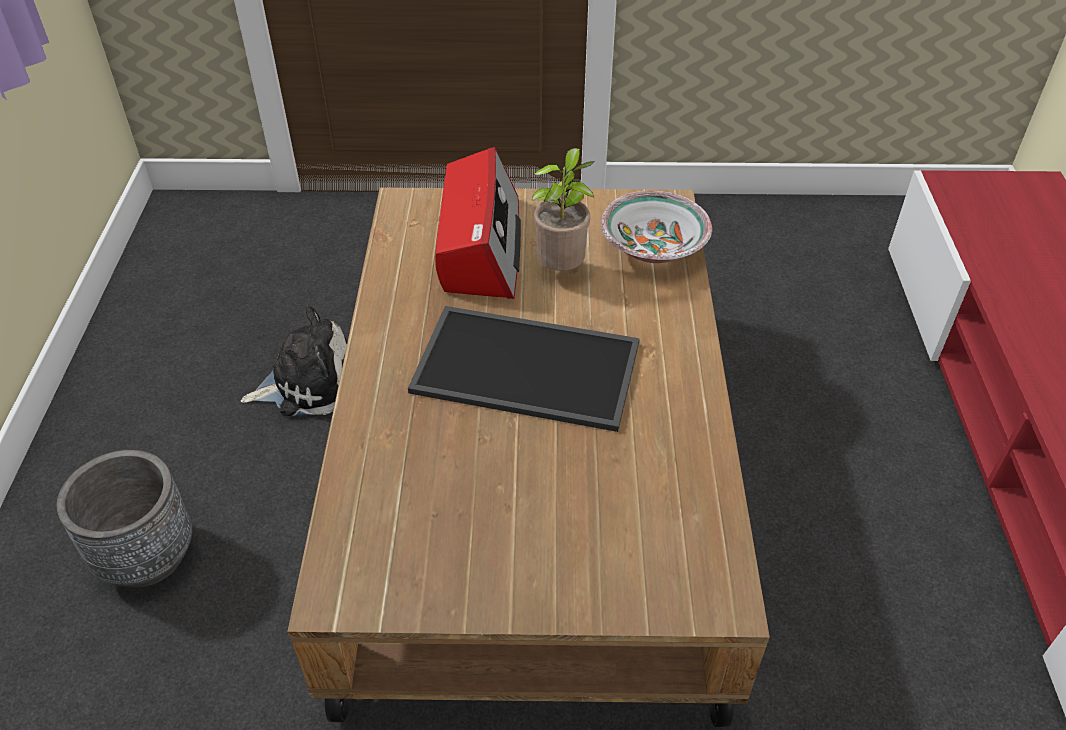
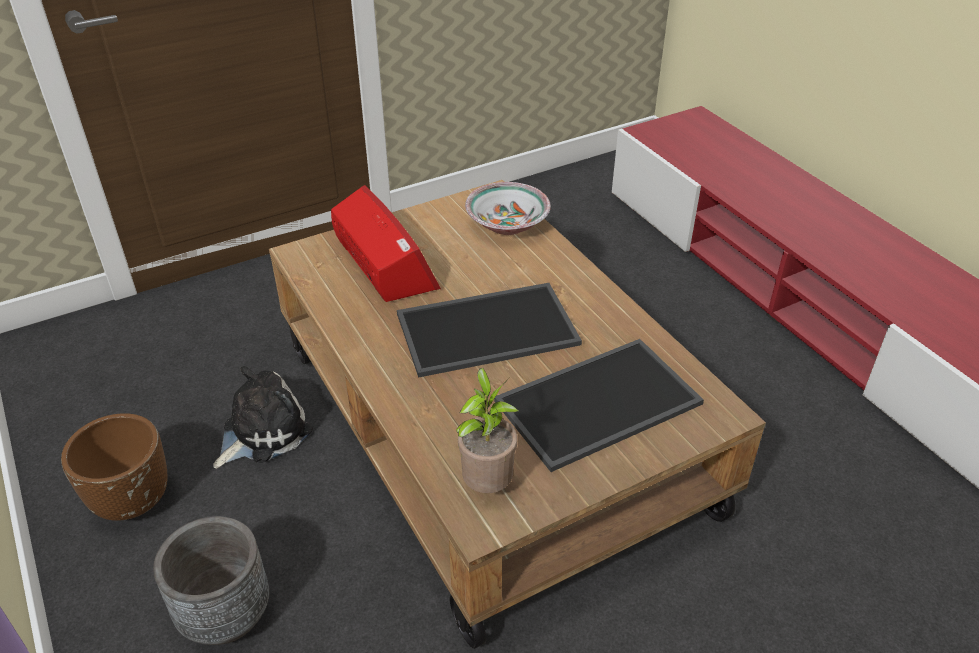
camera: 30 degrees left, 5 degrees down
potted plant [532,148,595,271] -> potted plant moved to [456,368,518,493]
none -> brown planter [61,413,168,521]
none -> tray [494,339,704,472]

